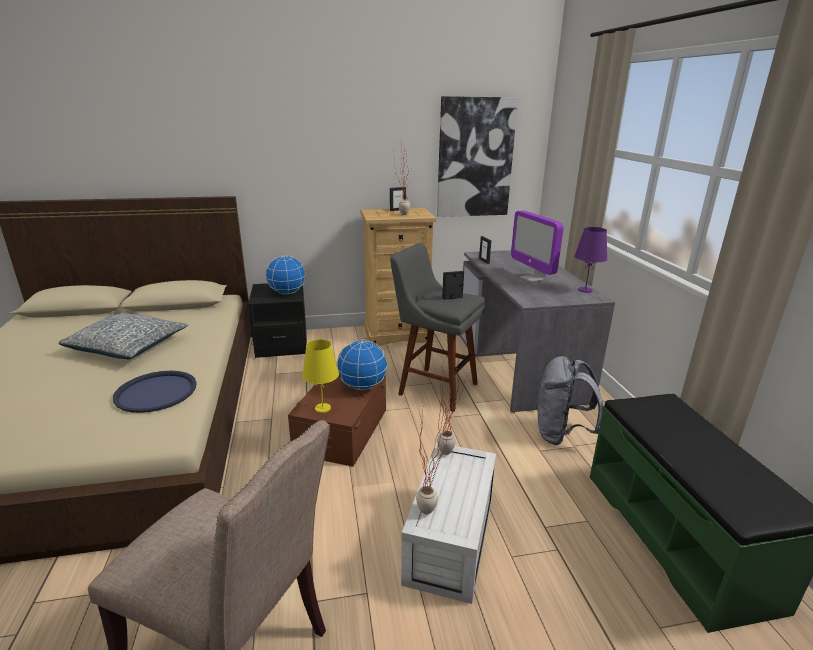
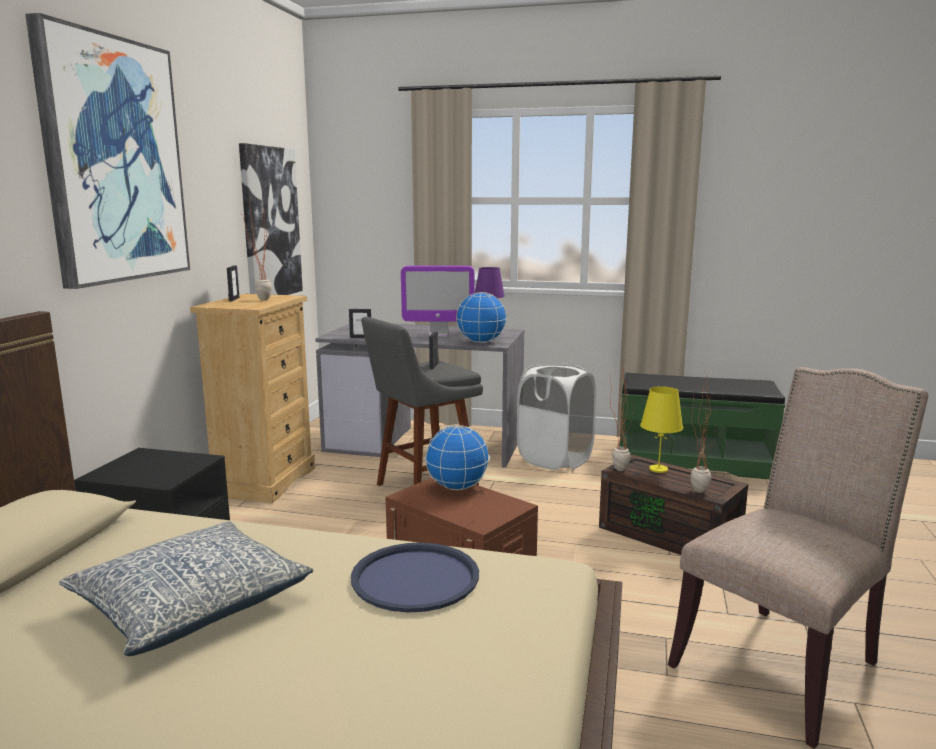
camera: 65 degrees left, 10 degrees down
globe [266,255,306,294] -> globe moved to [456,292,507,343]
yellow table lamp [302,339,339,413] -> yellow table lamp moved to [640,386,683,473]
white storage box [401,443,496,604] -> brown storage box [599,454,748,555]
grey backpack [537,356,603,445] -> white laundry basket [517,364,596,470]
none -> picture [25,13,190,289]

